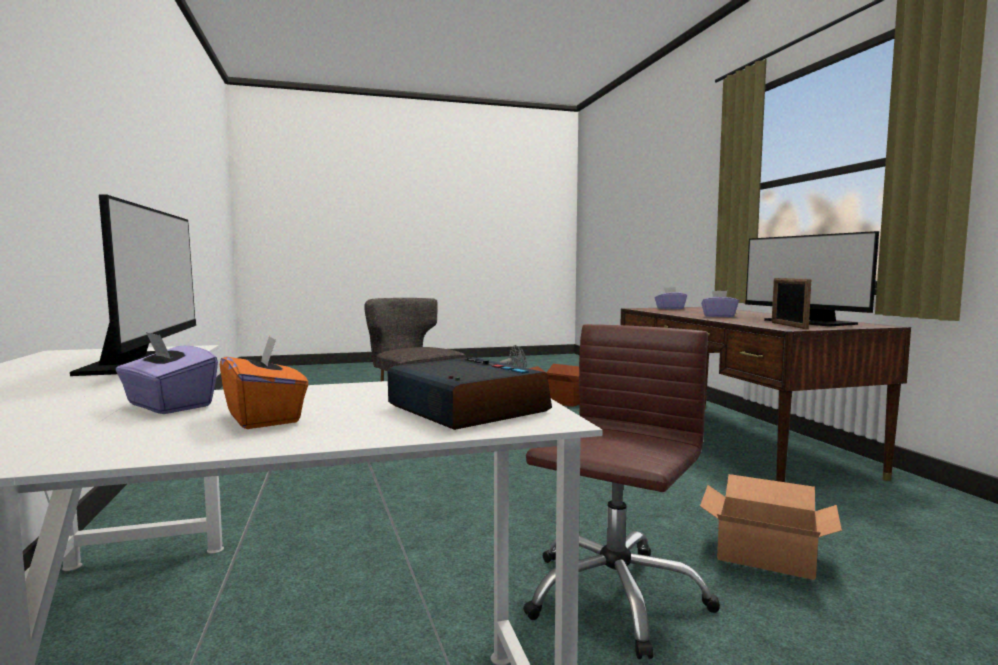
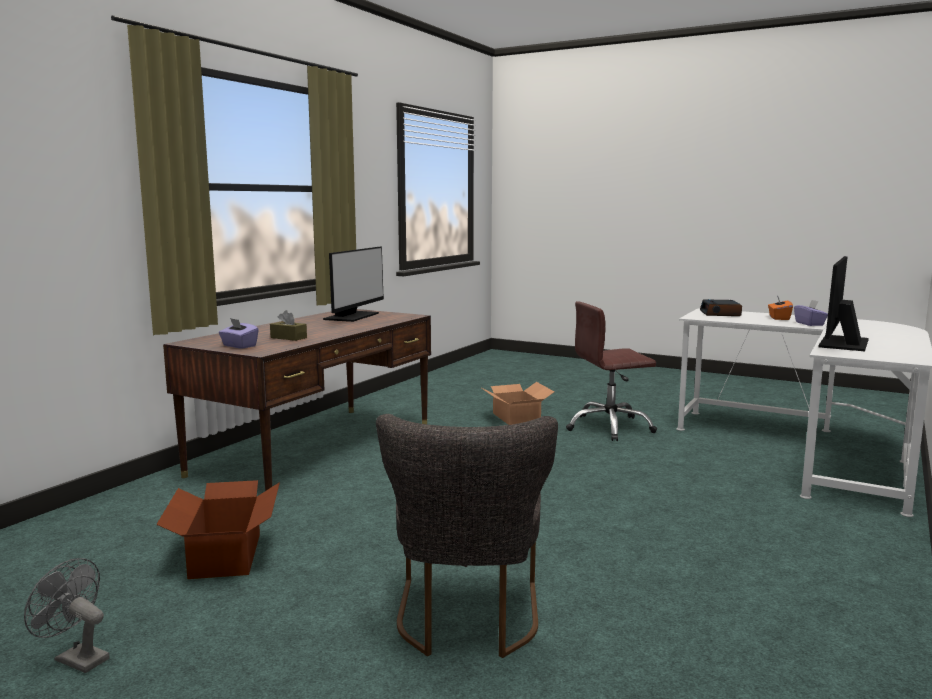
camera: 135 degrees left, 5 degrees up
purple tissue box [701,291,739,317] -> none
picture frame [772,278,812,329] -> none
none -> brown tissue box [270,310,307,341]

